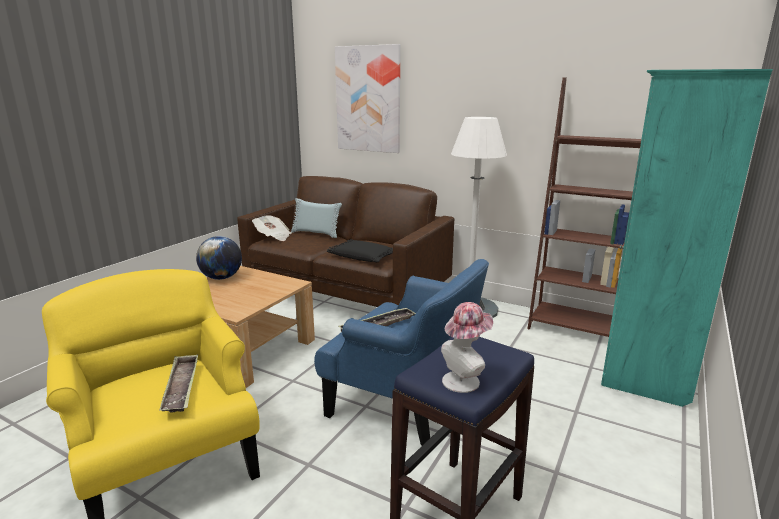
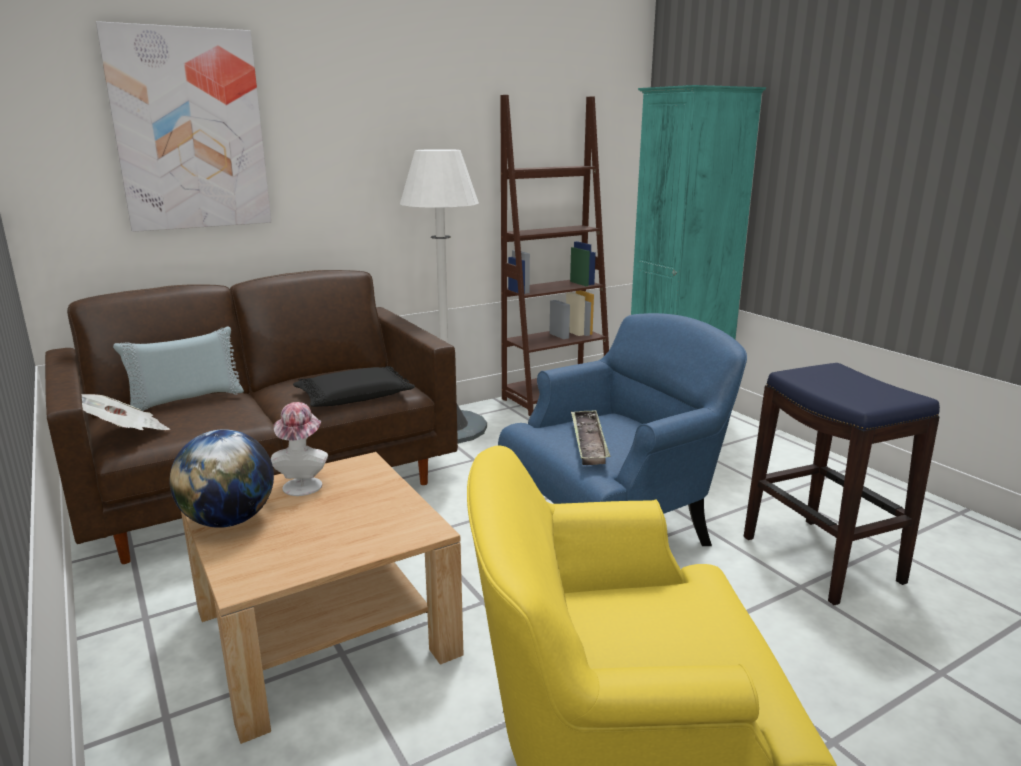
camera: 60 degrees left, 0 degrees up
tray [160,355,198,413] -> none
hat [441,302,493,393] -> hat moved to [271,402,328,496]

